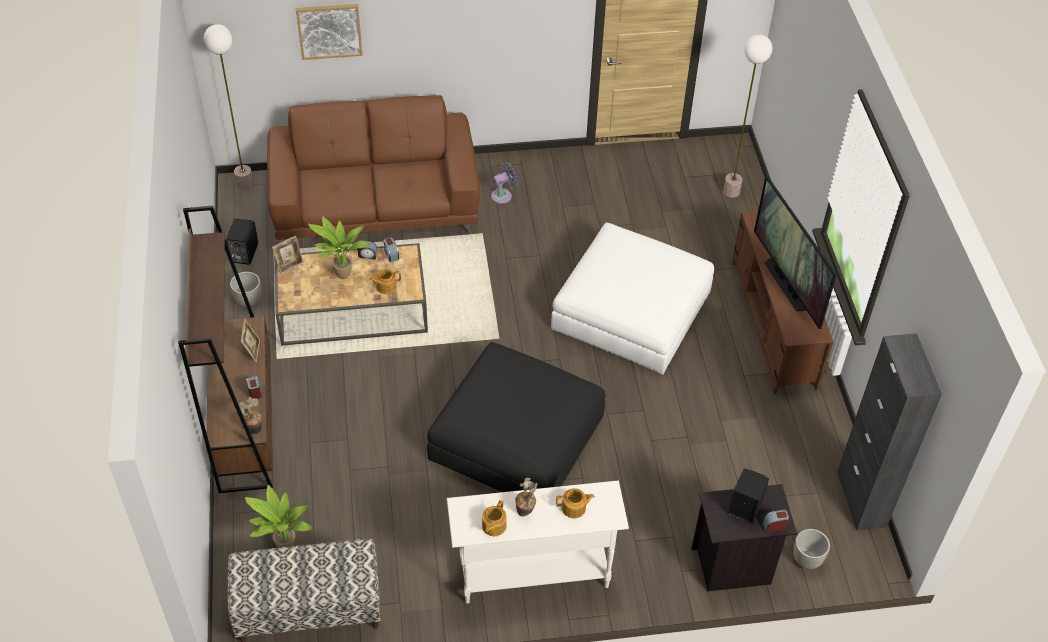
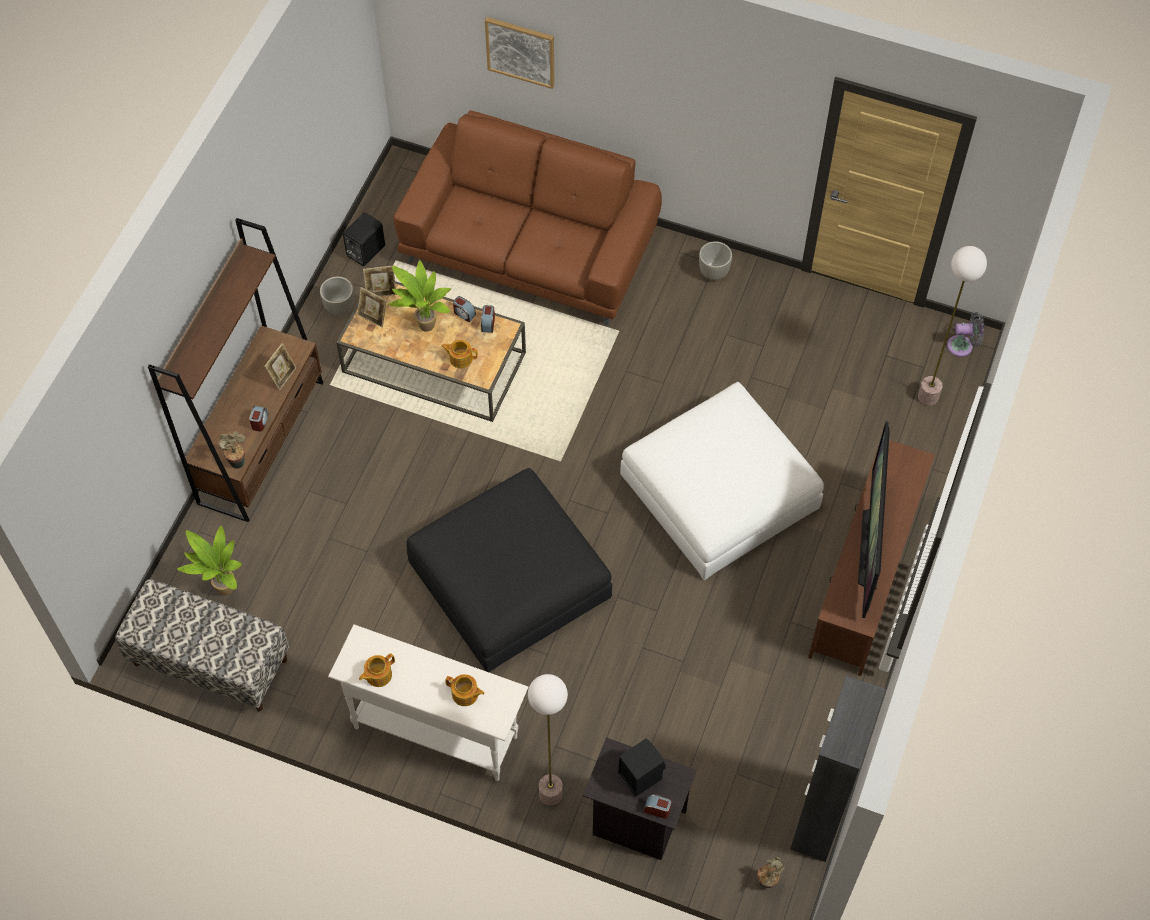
camera: 30 degrees right, 10 degrees up
floor lamp [204,24,253,190] -> floor lamp moved to [528,674,568,806]
grey fan [491,162,519,204] -> grey fan moved to [947,312,984,357]
potted plant [515,478,537,517] -> potted plant moved to [758,857,785,888]
grey planter [793,529,830,569] -> grey planter moved to [699,241,732,280]
none -> picture frame [357,287,386,328]

